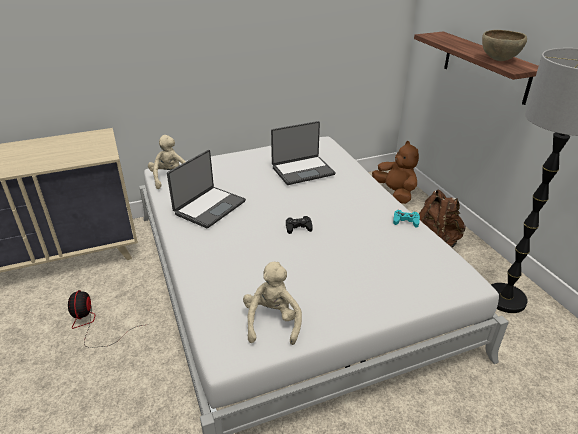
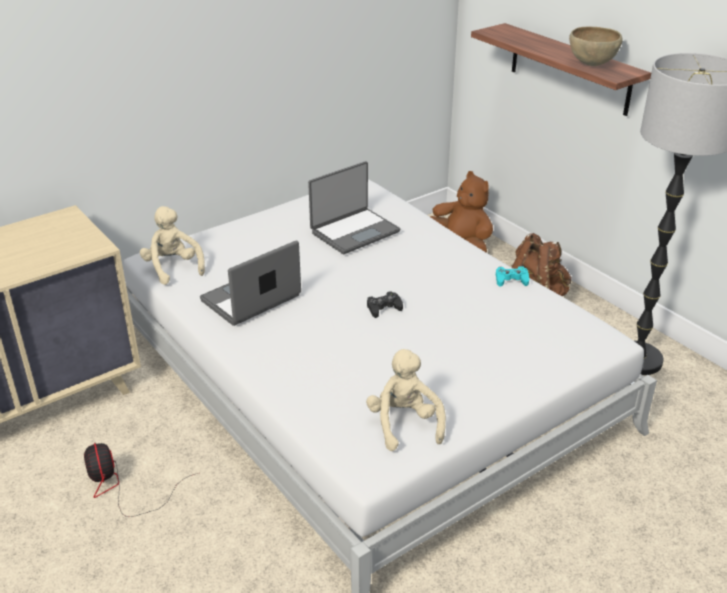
camera: 15 degrees left, 0 degrees up
laptop [167,150,246,228] -> laptop turned 150 degrees counterclockwise [200,241,301,326]

